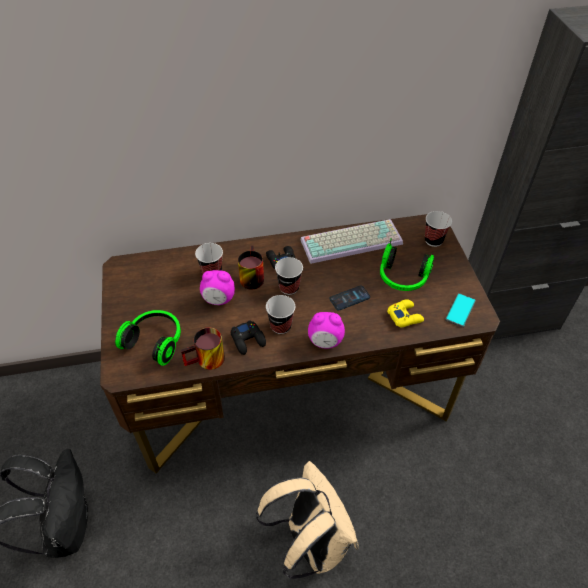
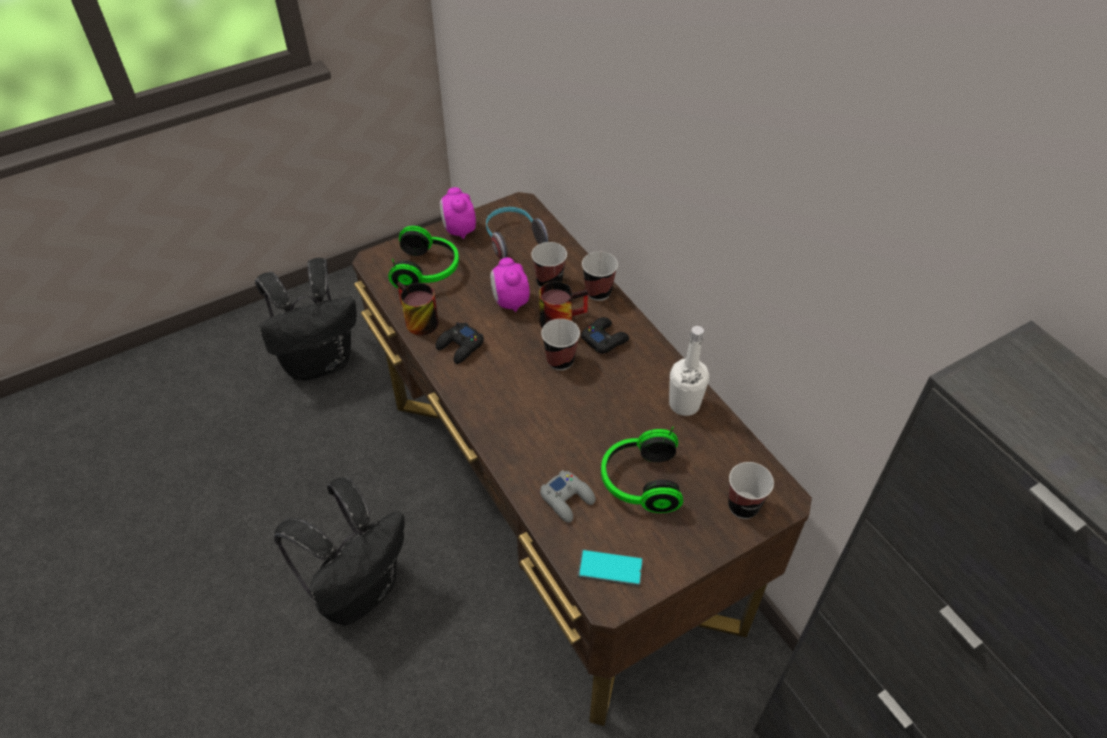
camera: 70 degrees right, 0 degrees up
beige backpack [256,461,359,579] -> black backpack [274,477,405,626]
cup [266,295,295,334] -> cup moved to [582,252,618,301]
keyboard [301,219,403,264] -> white bottle [669,326,710,416]
alarm clock [308,312,345,349] -> alarm clock moved to [440,187,476,239]
phone [330,285,370,311] -> none
yellow game controller [387,299,424,327] -> grey game controller [540,470,595,523]
none -> headphones [486,207,548,259]

